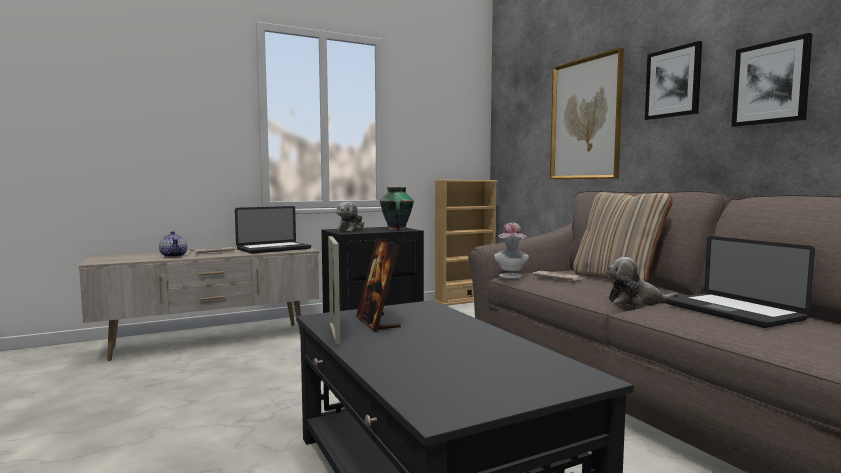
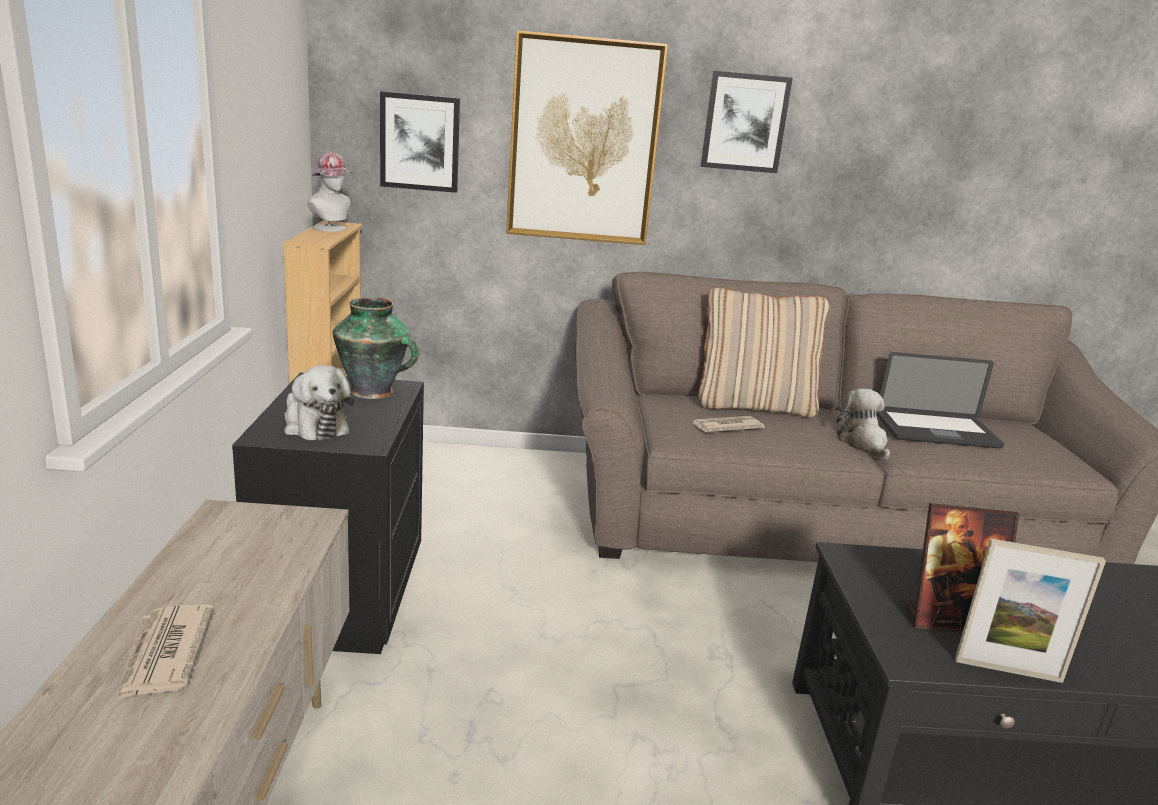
camera: 65 degrees left, 15 degrees up
teapot [159,231,187,257] -> none
laptop [235,206,311,254] -> none
hat [494,223,529,278] -> hat moved to [307,153,353,231]
plush toy [606,257,679,307] -> plush toy turned 135 degrees clockwise [836,389,890,460]
picture [731,33,813,127] -> picture moved to [380,91,460,193]

